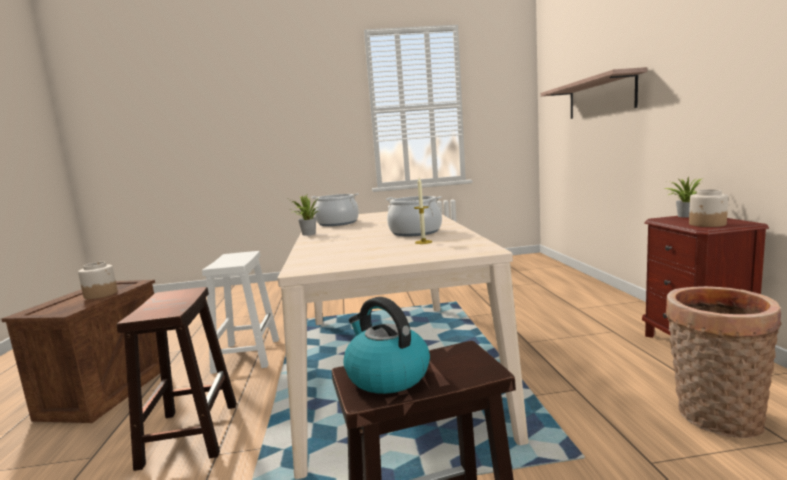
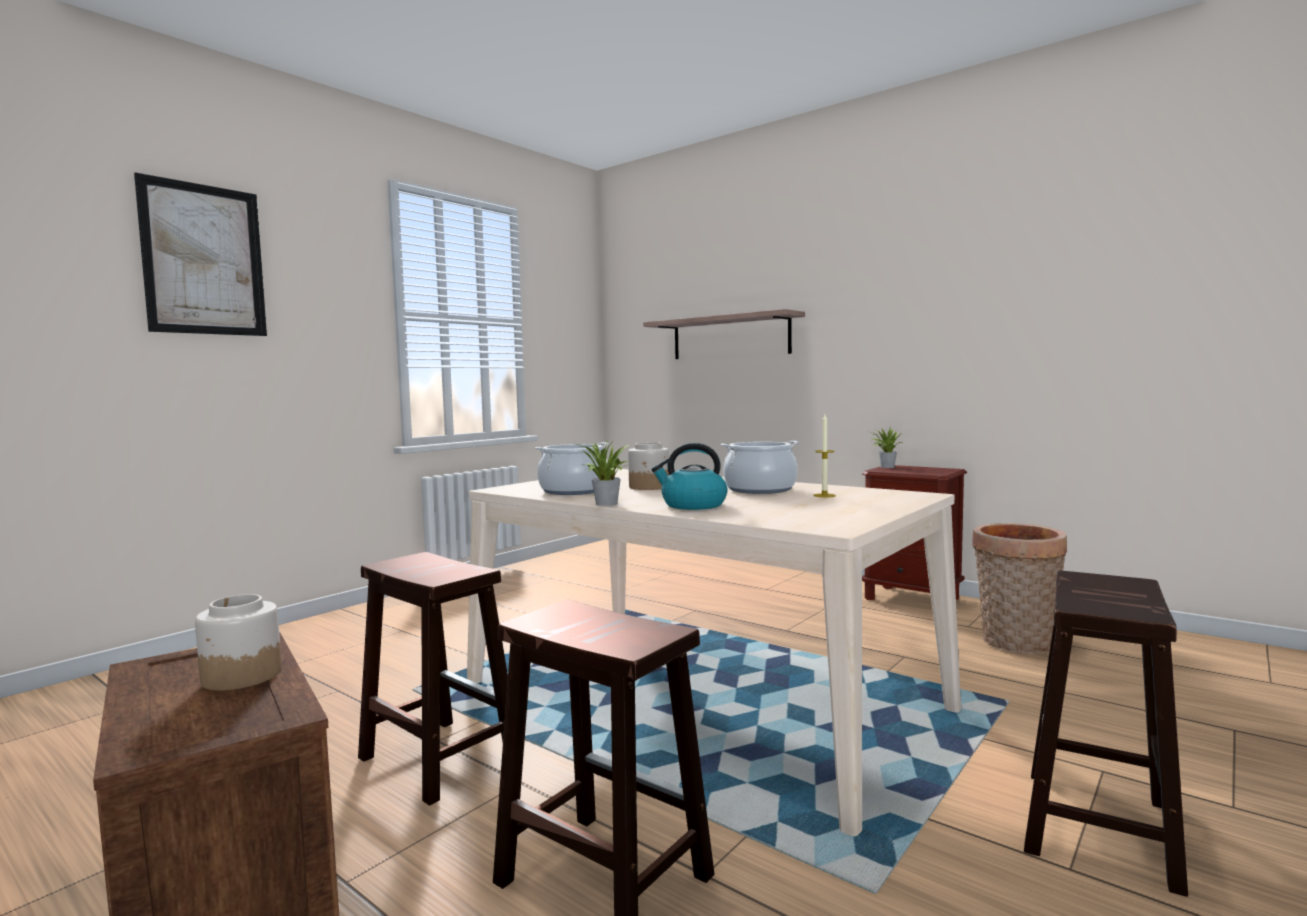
camera: 45 degrees left, 5 degrees down
white stool [202,251,279,374] -> brown stool [358,552,508,806]
kettle [343,297,430,394] -> kettle moved to [651,443,728,510]
jar [689,189,728,227] -> jar moved to [628,442,669,490]
none -> picture [134,172,267,336]

